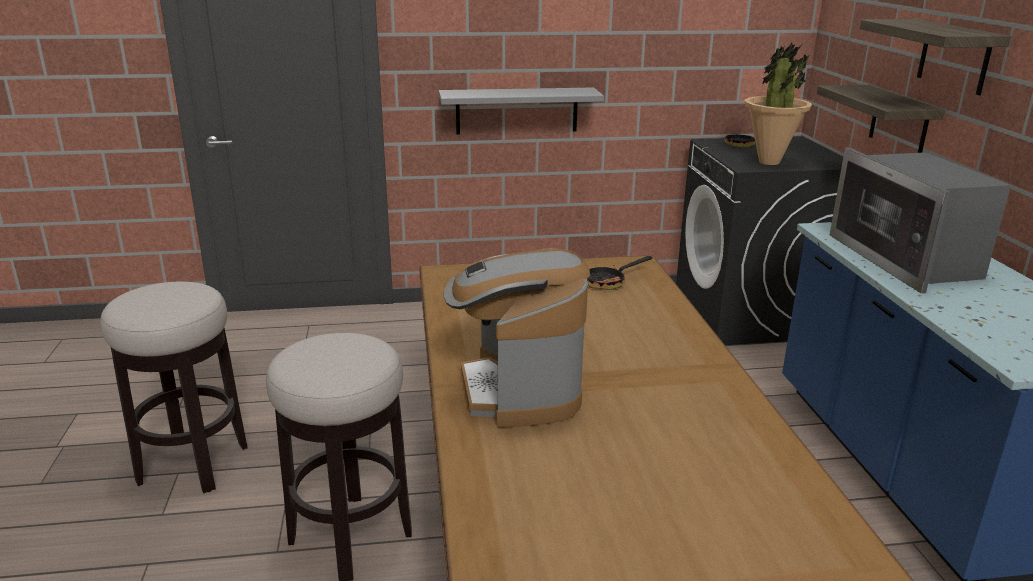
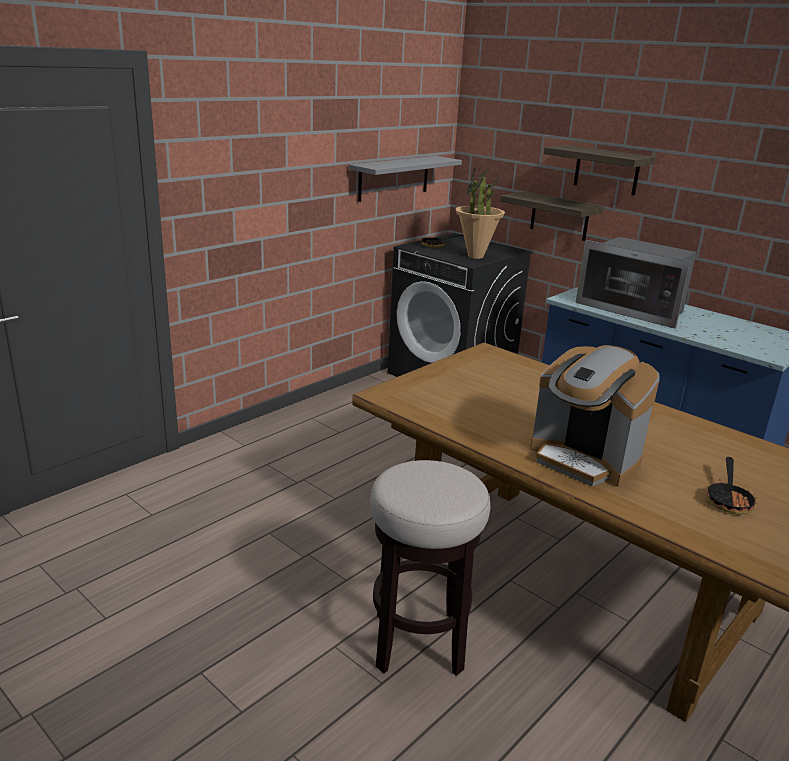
camera: 40 degrees left, 0 degrees up
stool [100,282,248,493] -> none
grey shelf [439,87,604,134] -> grey shelf moved to [349,156,462,202]
frying pan [587,256,653,290] -> frying pan moved to [706,457,757,515]

